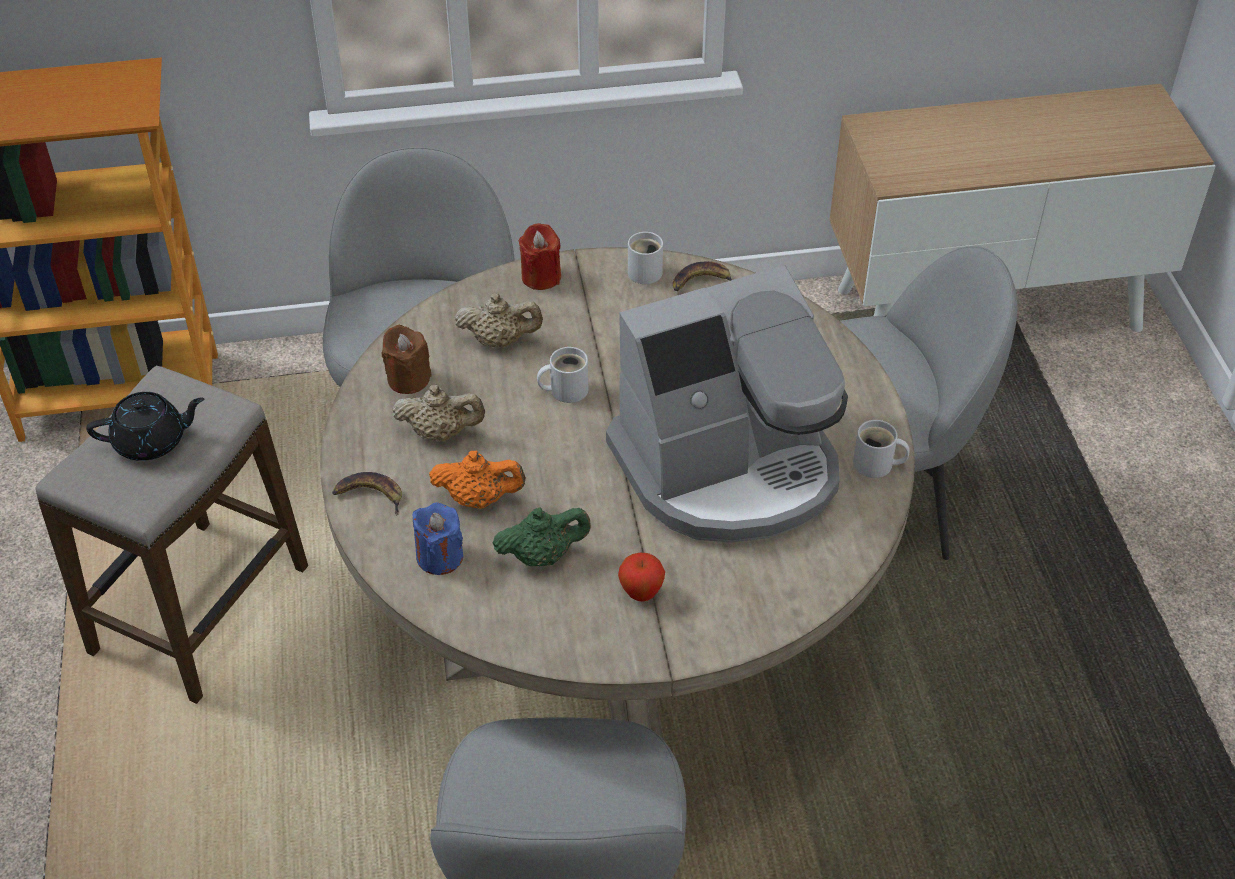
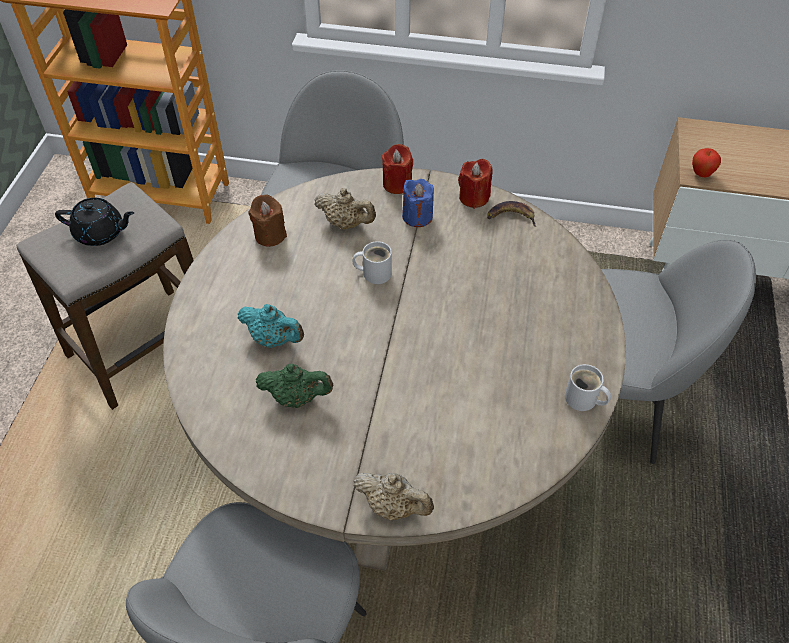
camera: 20 degrees right, 5 degrees up
banana [332,472,402,516] -> none
beige teapot [392,385,485,441] -> beige teapot moved to [353,473,434,521]
blue candle [413,503,463,575] -> blue candle moved to [402,179,434,227]
orange teapot [429,451,526,509] -> turquoise teapot [238,304,304,348]
coffee machine [606,265,848,543] -> none
apple [618,553,665,602] -> apple moved to [692,148,721,177]
white mug [628,232,663,284] -> red candle [458,159,492,209]

